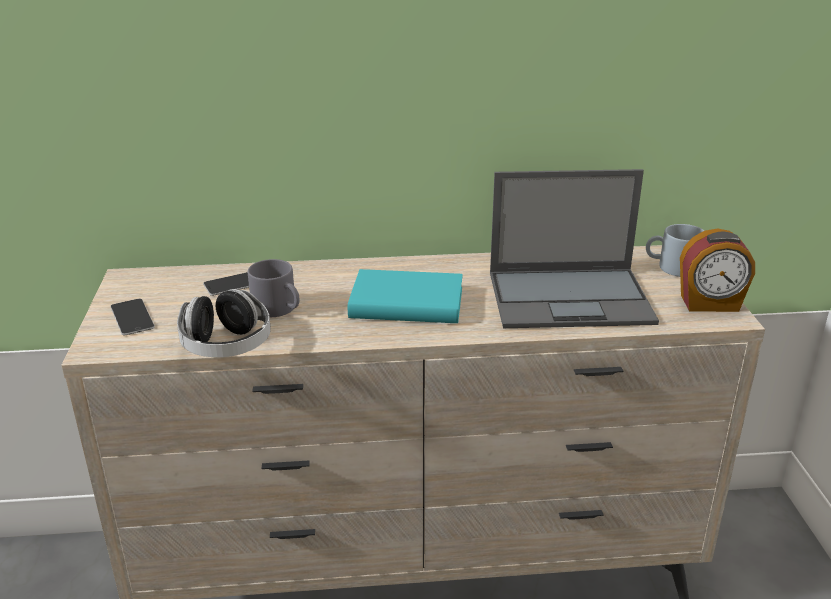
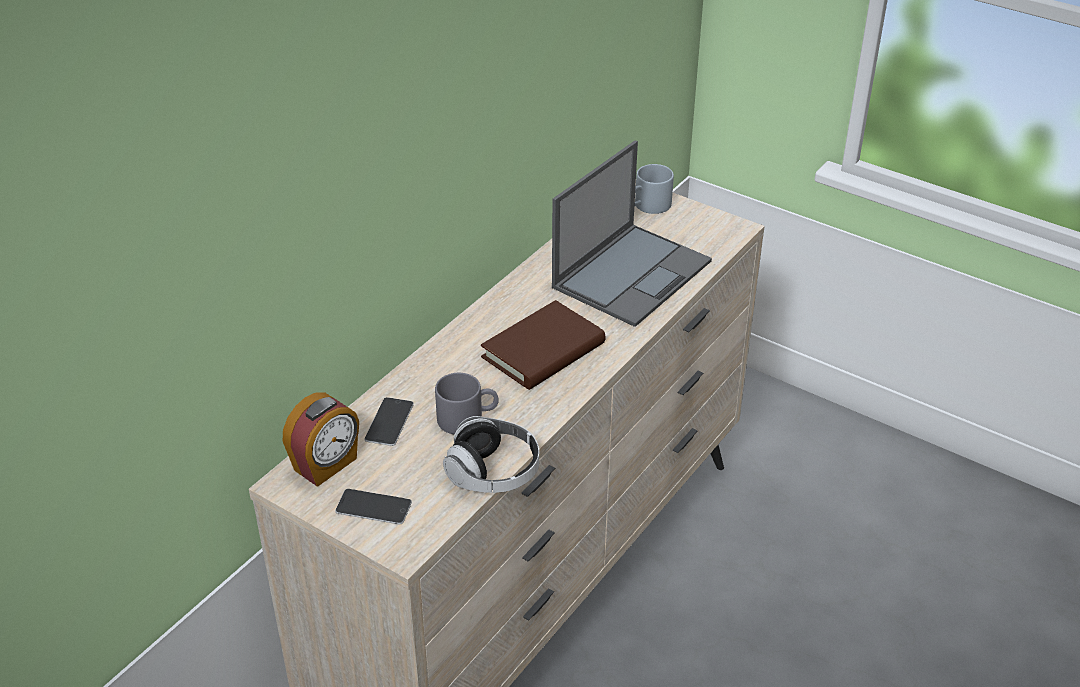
camera: 50 degrees left, 10 degrees up
turquoise book [348,269,463,323] -> brown book [481,300,606,390]
alarm clock [680,228,755,312] -> alarm clock moved to [283,392,359,487]

